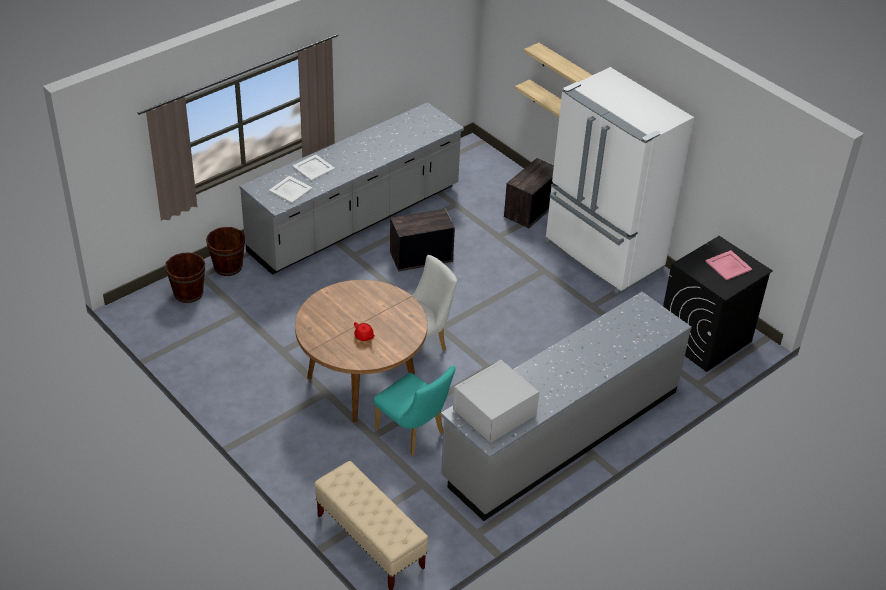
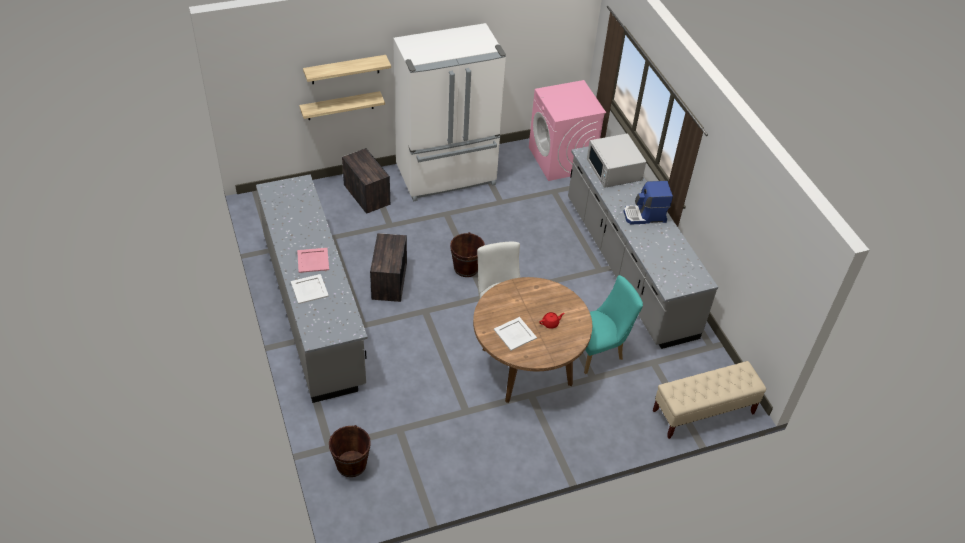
camera: 70 degrees left, 5 degrees up
brown bucket [206,227,245,276] -> brown bucket moved to [450,232,485,277]
white tray [269,176,313,203] -> white tray moved to [494,317,537,351]
white microwave [453,360,539,443] -> white microwave moved to [587,133,646,188]
black washing machine [663,236,773,372] -> pink washing machine [529,80,606,181]
pink tray [706,250,752,280] -> pink tray moved to [297,248,329,273]
none -> coffee machine [623,181,673,225]

